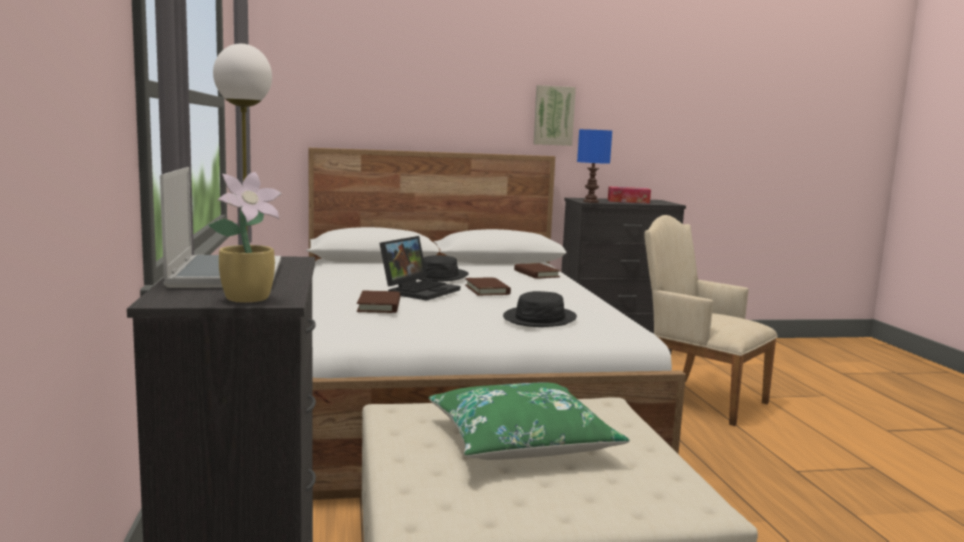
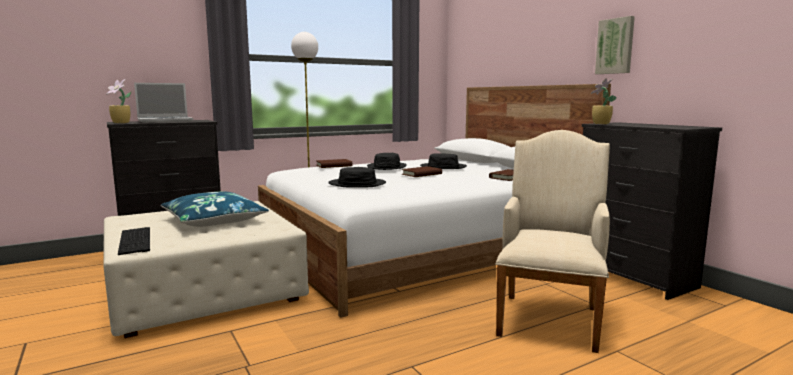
camera: 70 degrees right, 0 degrees up
laptop [379,236,460,301] -> black hat [367,153,407,170]
green pillow [428,382,630,460] -> blue pillow [161,192,269,227]
blue table lamp [577,129,612,203] -> potted plant [591,78,617,124]
tissue box [608,187,651,203] -> none
none -> keyboard [118,227,150,255]

